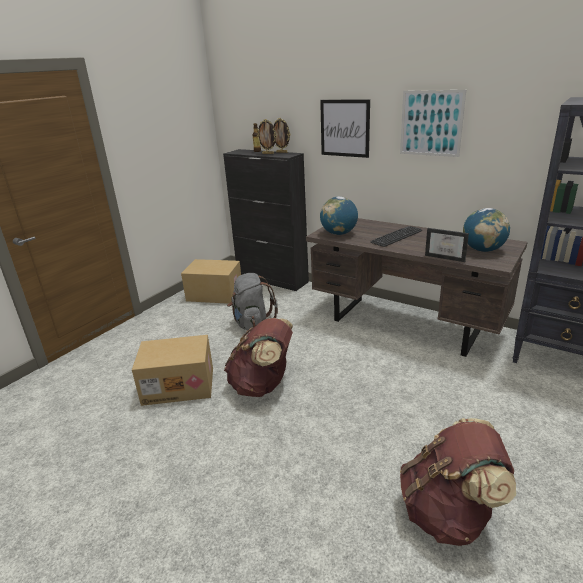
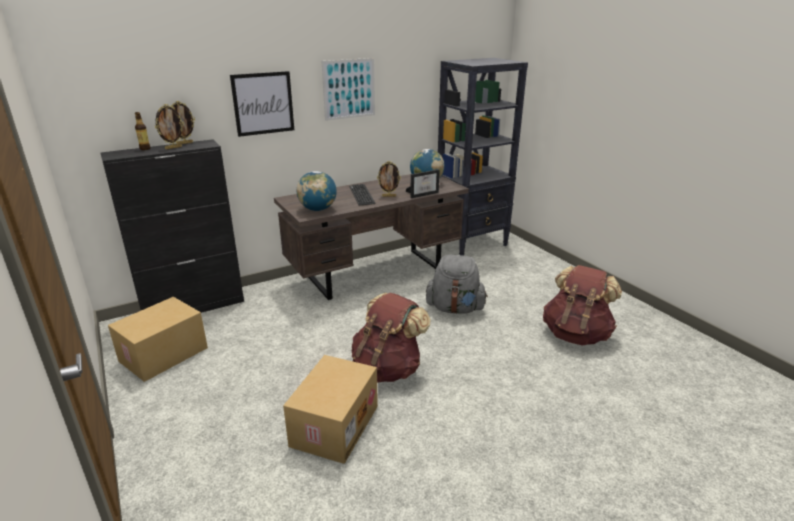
camera: 65 degrees left, 0 degrees up
grey backpack [227,273,278,331] -> grey backpack moved to [426,255,488,314]
none -> picture frame [377,161,401,197]

